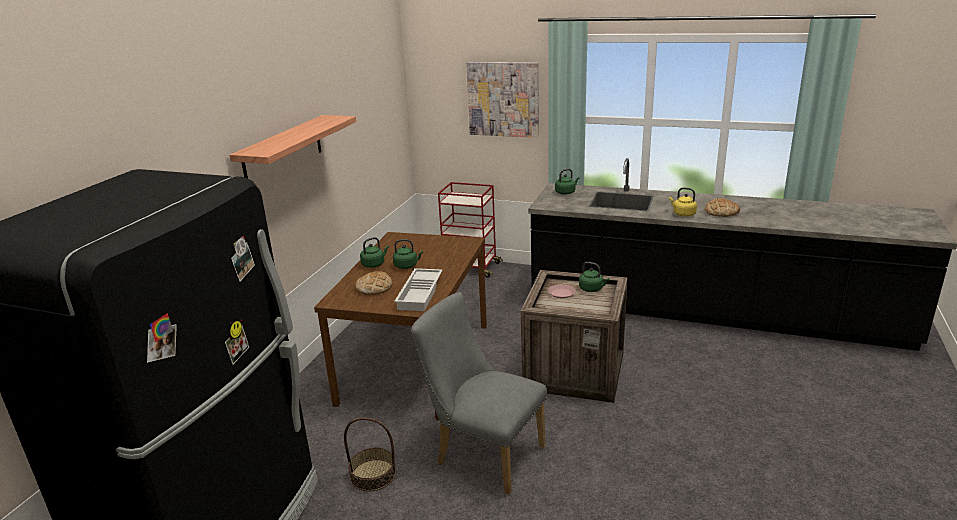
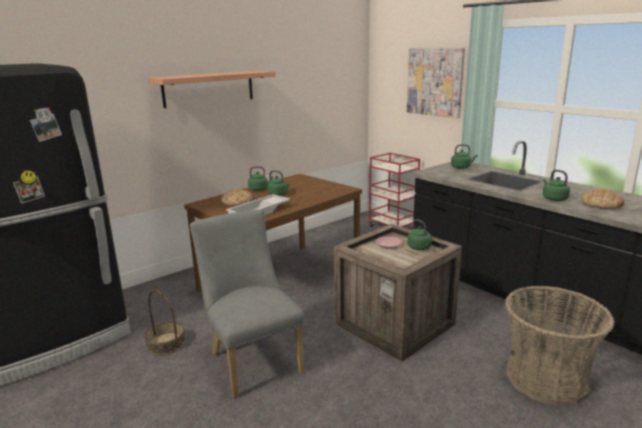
camera: 30 degrees right, 5 degrees down
yellow kettle [669,187,697,217] -> green kettle [543,170,570,201]
none -> basket [505,286,615,406]

